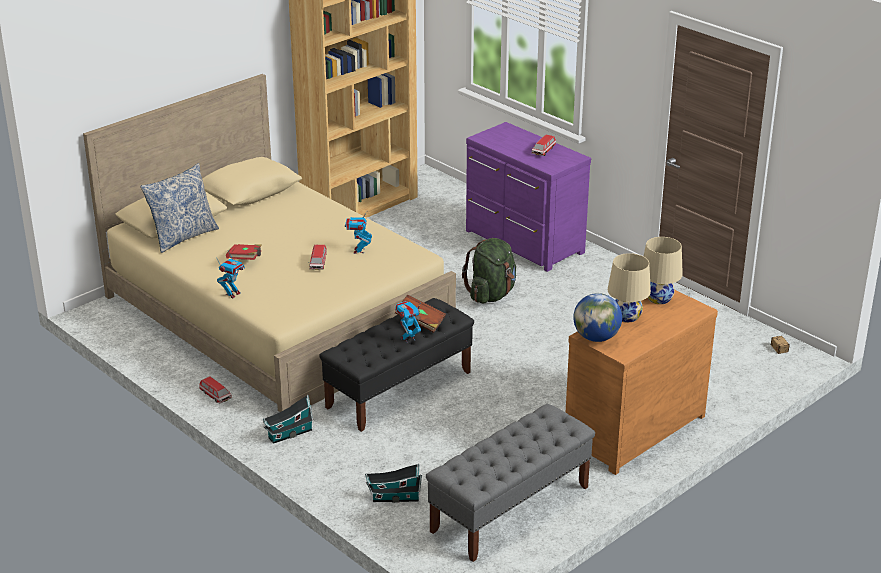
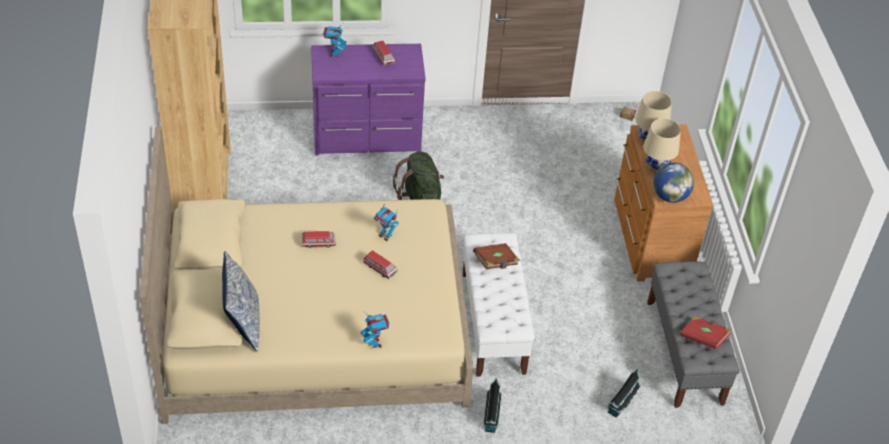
camera: 55 degrees left, 15 degrees up
toy car [199,377,232,404] -> toy car moved to [302,231,336,248]
red book [226,244,262,260] -> red book moved to [680,316,731,349]
black bench [319,298,474,432] -> white bench [463,233,535,377]
toy robot [395,301,421,343] -> toy robot moved to [323,24,346,57]

